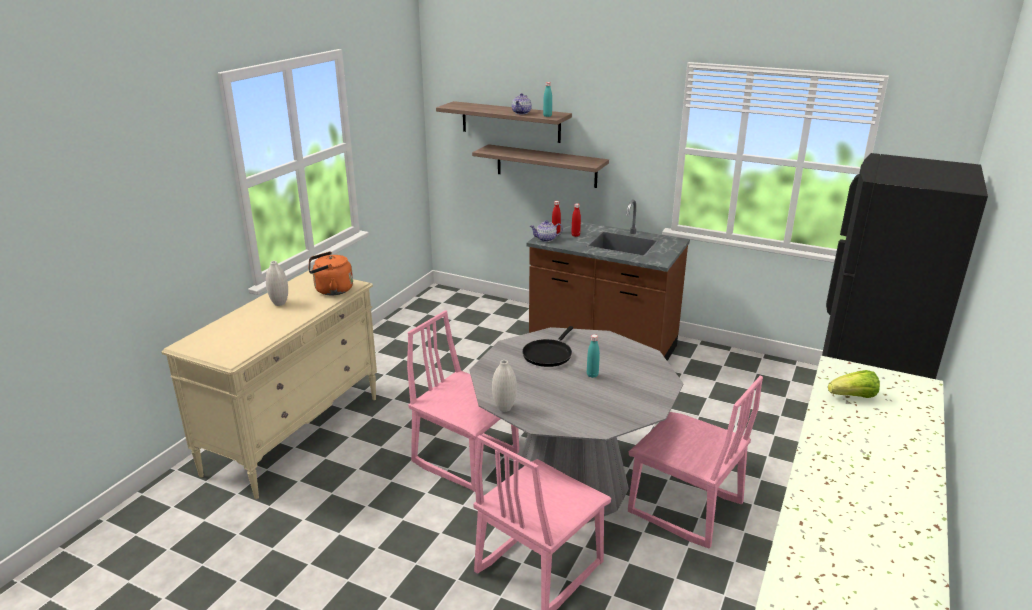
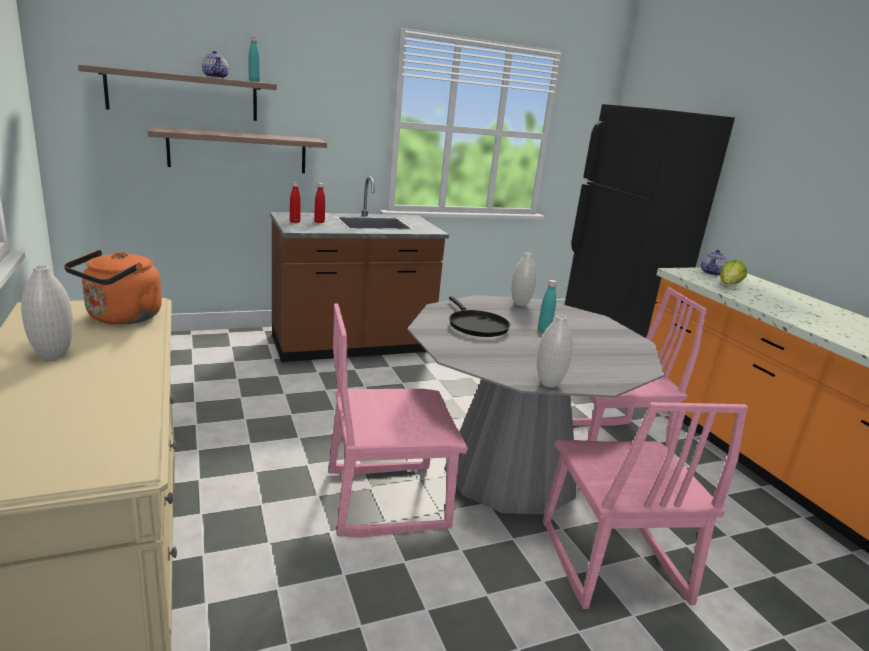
camera: 50 degrees left, 5 degrees down
teapot [530,220,563,242] -> teapot moved to [701,250,728,276]
none -> white vase [512,252,537,306]

